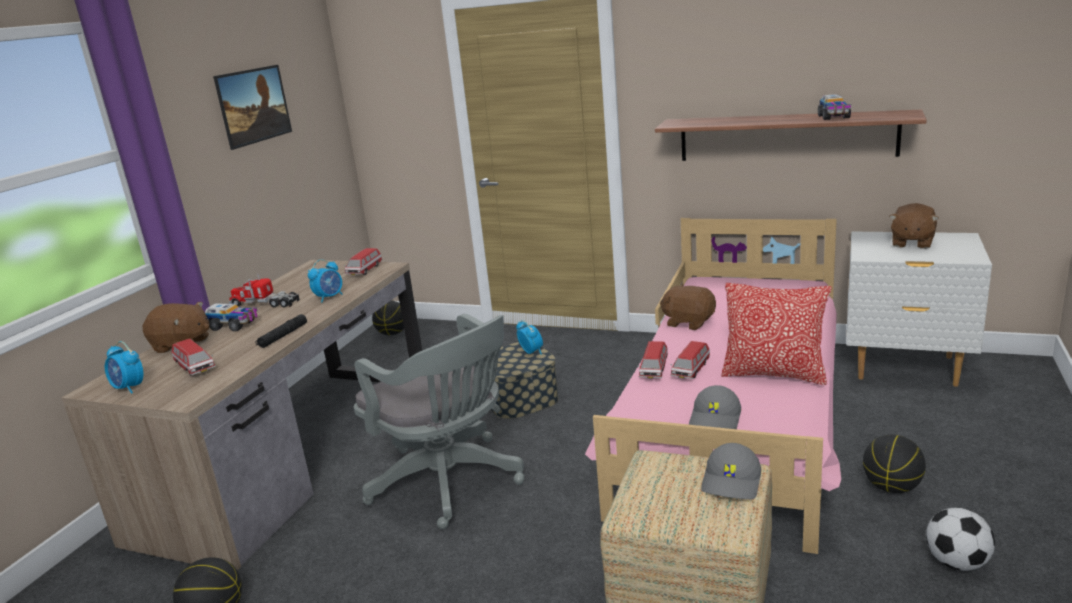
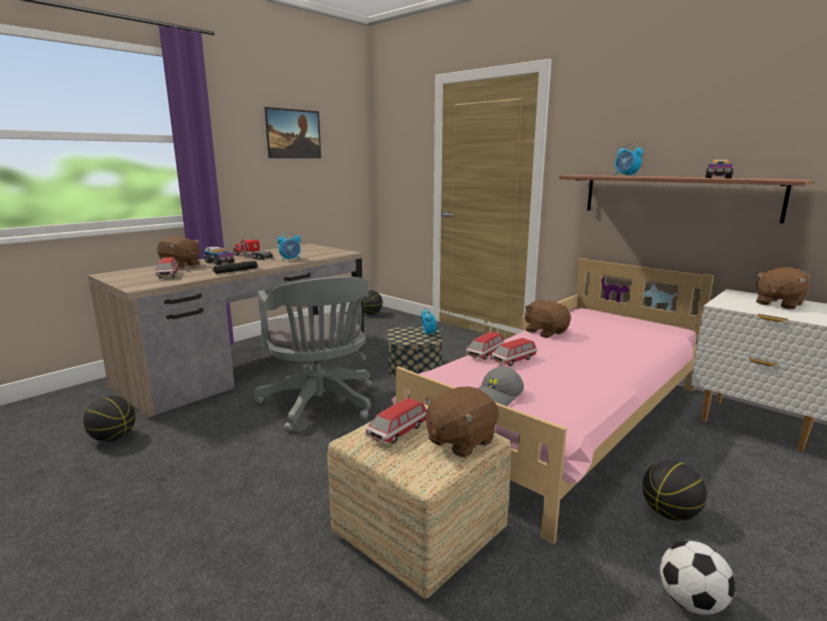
camera: 20 degrees right, 5 degrees down
alarm clock [105,341,143,394] -> alarm clock moved to [615,143,643,176]
toy car [344,248,382,275] -> toy car moved to [365,398,427,444]
grey cap [701,443,761,499] -> brown plush toy [425,386,499,458]
pillow [721,283,831,385] -> none

